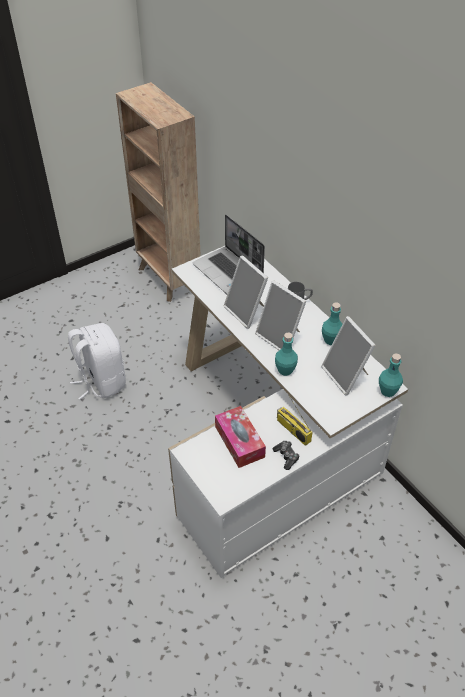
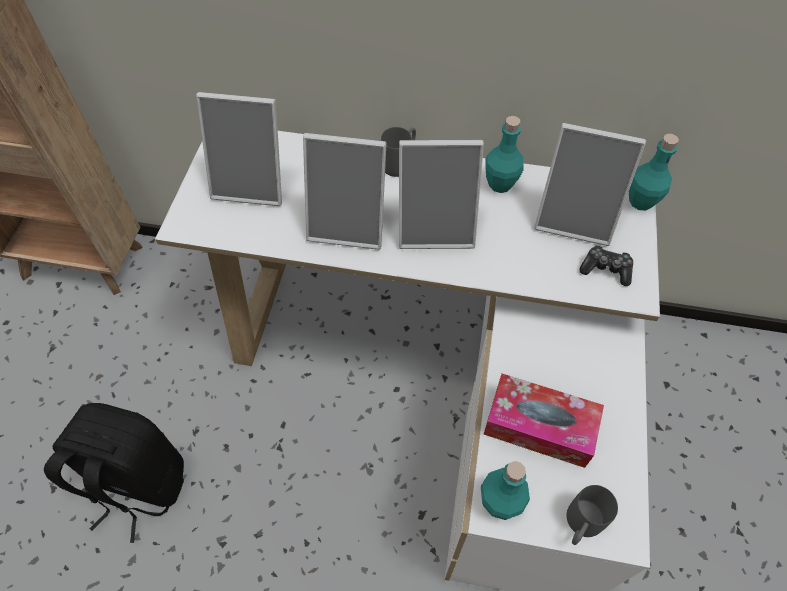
camera: 45 degrees left, 10 degrees up
white backpack [68,323,126,400] -> black backpack [44,403,184,543]
laptop [193,215,265,294] -> picture frame [196,92,282,206]
game controller [273,441,300,470] -> game controller moved to [579,245,633,286]
turquoise bottle [275,332,298,376] -> turquoise bottle moved to [481,461,530,520]
radio [277,395,312,446] -> none
none -> grey mug [566,485,618,545]

